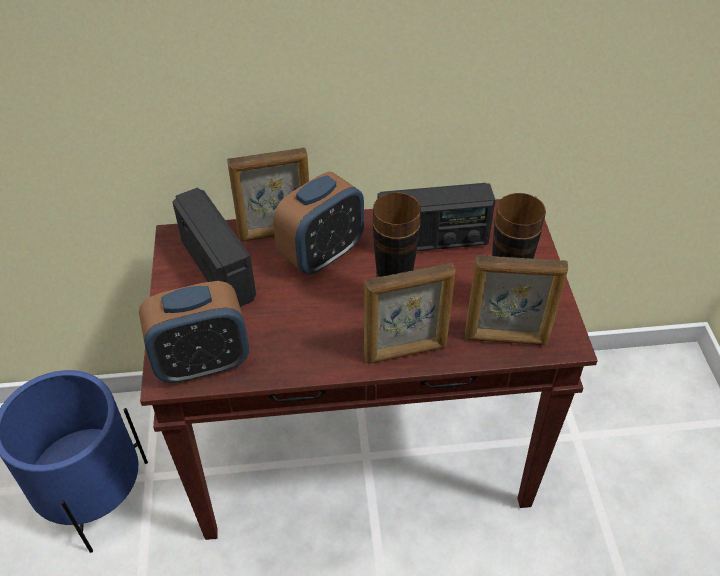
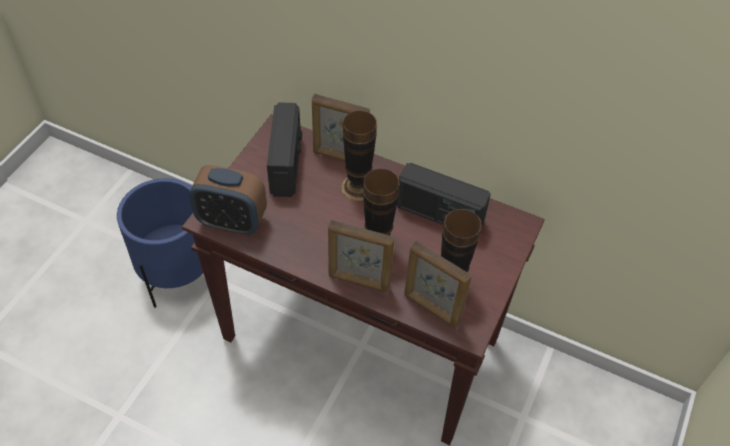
camera: 30 degrees right, 5 degrees up
alarm clock [273,172,364,274] -> vase [341,110,377,201]

